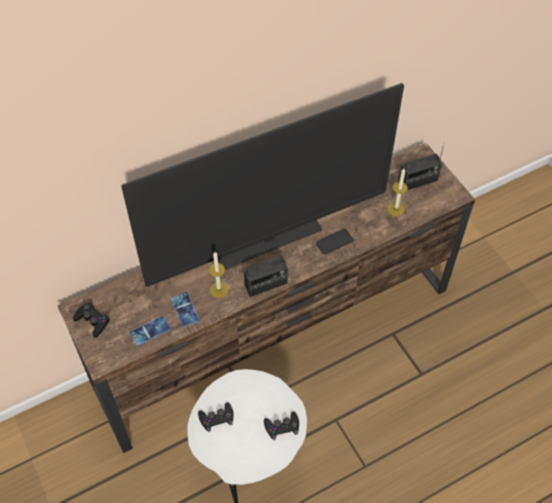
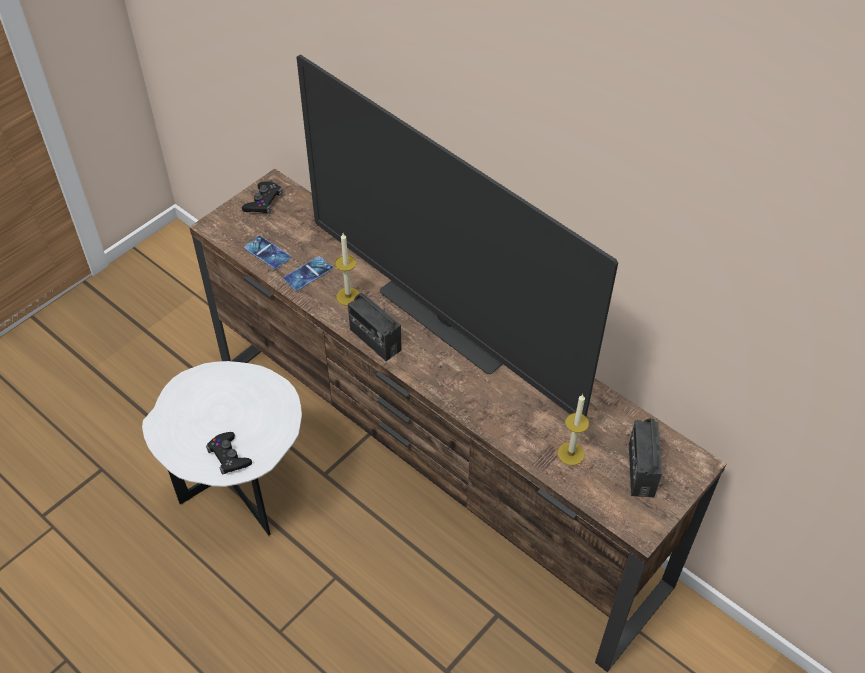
camera: 70 degrees right, 5 degrees down
black game controller [198,402,234,432] -> none
phone [316,229,353,255] -> none
radio [398,142,445,190] -> radio turned 45 degrees clockwise [629,418,662,497]

